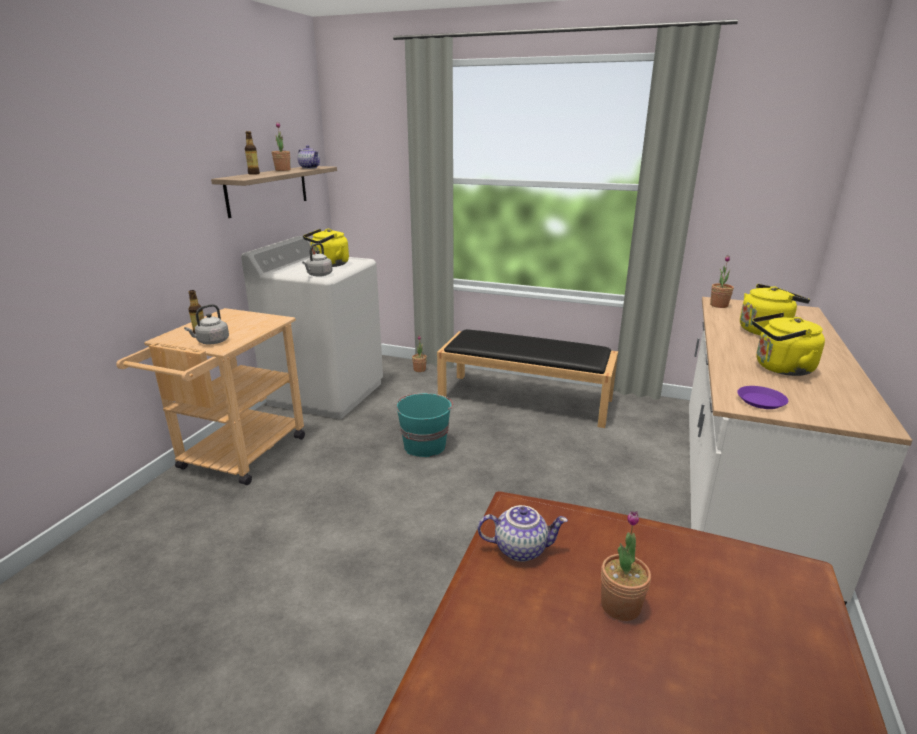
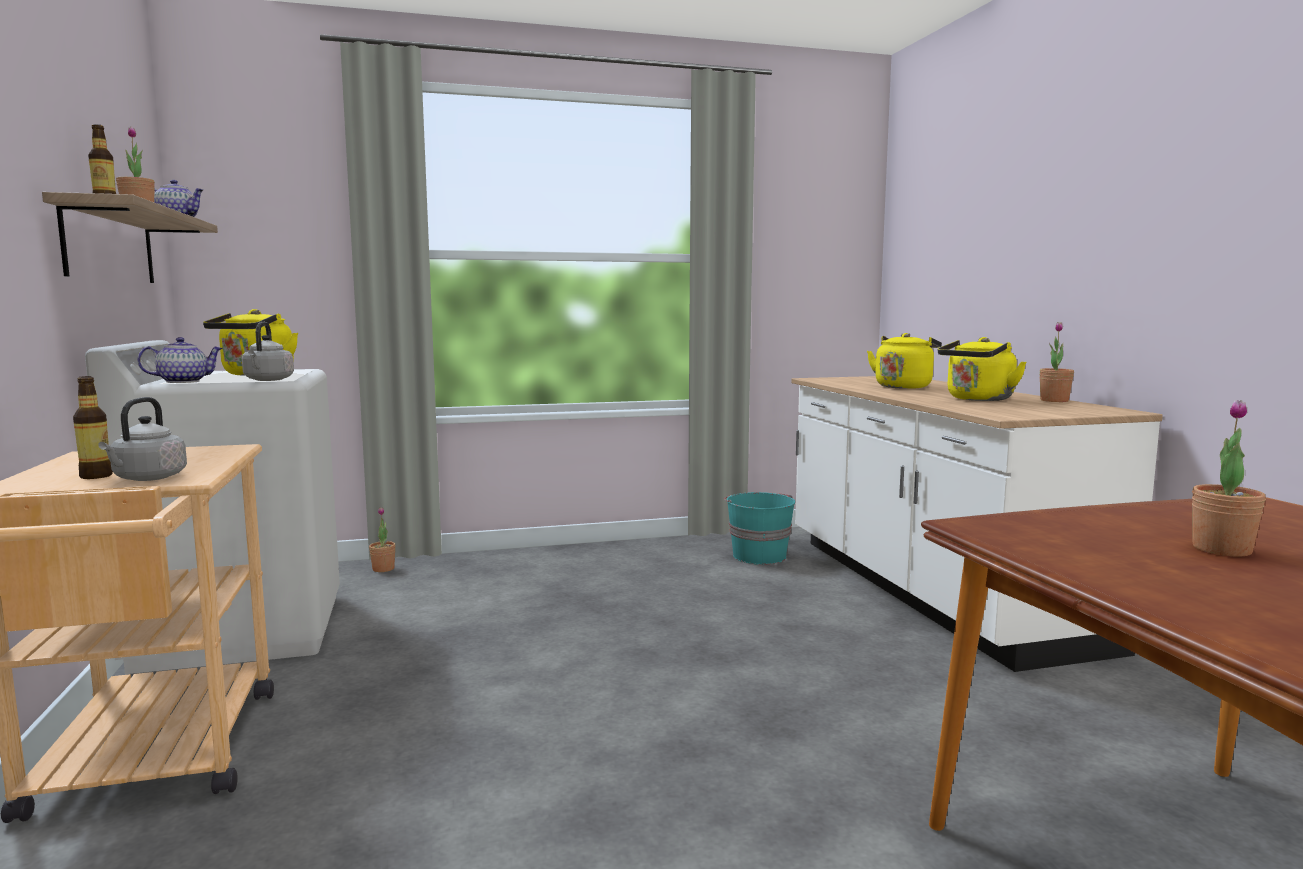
camera: 35 degrees left, 15 degrees down
turquoise bucket [396,393,453,457] -> turquoise bucket moved to [724,492,795,565]
black bench [437,329,618,428] -> none
teapot [478,505,568,562] -> teapot moved to [137,337,223,383]
potted plant [710,255,734,308] -> potted plant moved to [1039,322,1074,402]
purple plate [737,386,788,409] -> none

